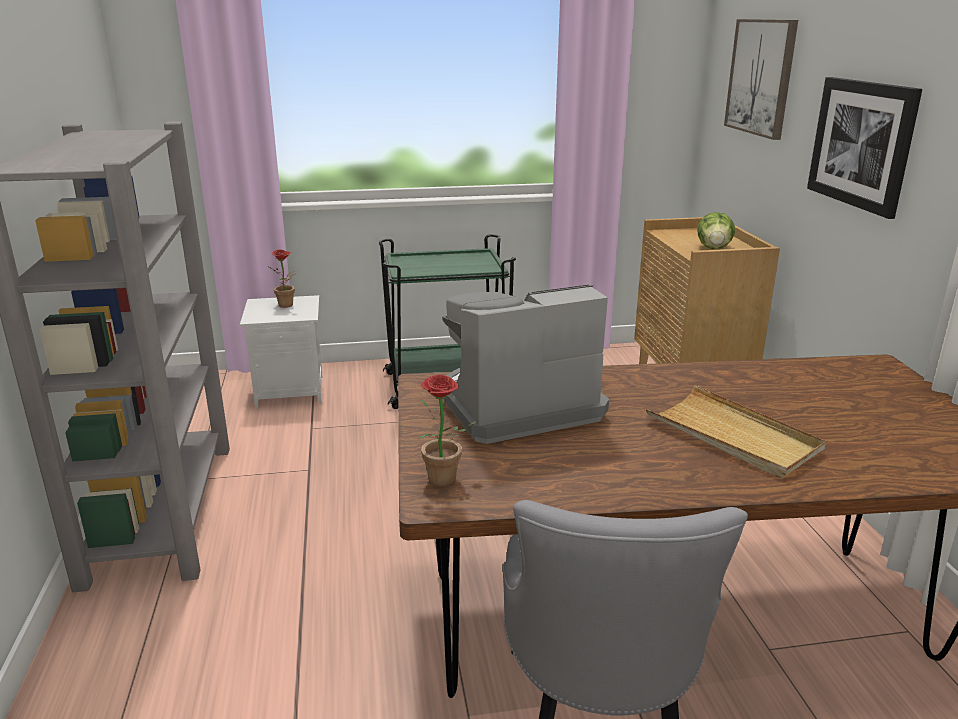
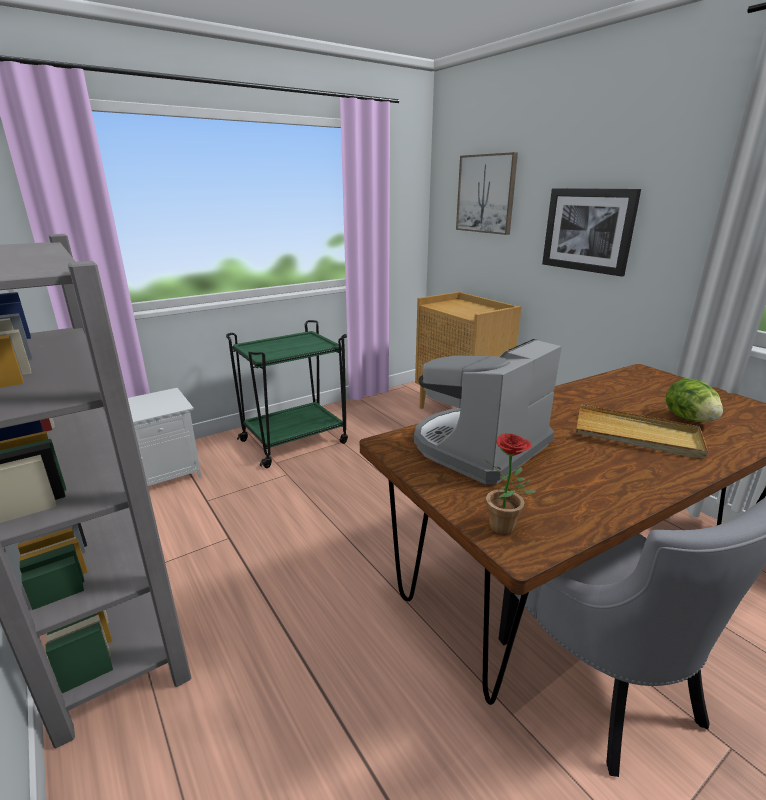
camera: 25 degrees left, 0 degrees up
potted plant [269,250,295,308] -> none
lettuce [697,212,735,249] -> lettuce moved to [666,378,723,422]

